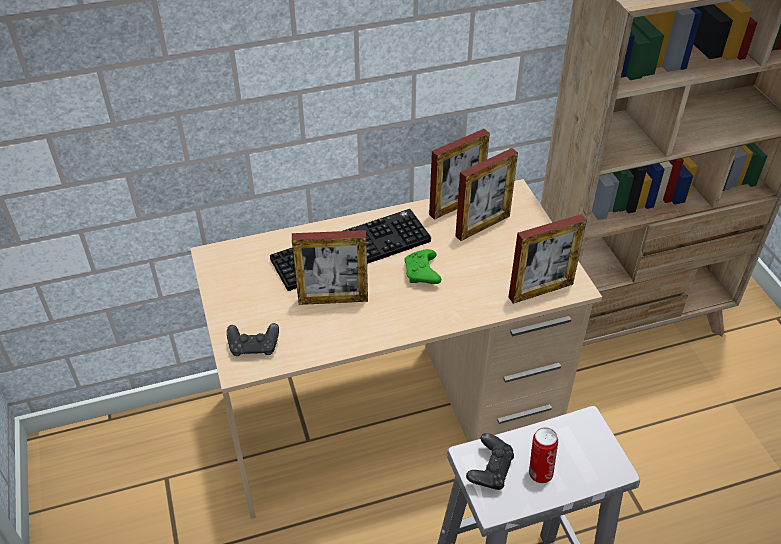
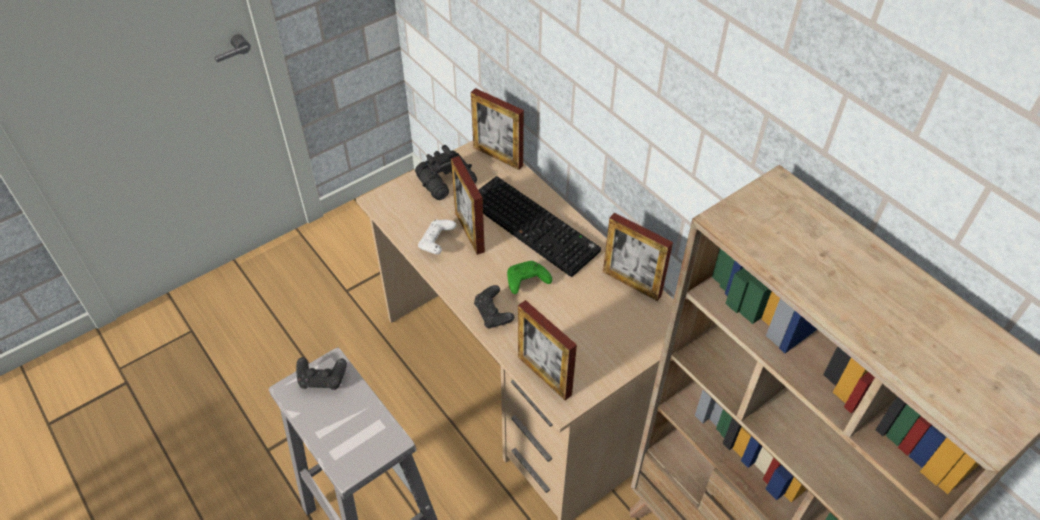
camera: 70 degrees right, 5 degrees up
black game controller [227,323,279,356] -> black game controller moved to [474,285,514,328]
picture frame [455,148,518,241] -> picture frame moved to [471,88,524,170]
can [529,427,558,483] -> none
none -> black binoculars [415,145,477,200]
none -> white game controller [418,220,456,254]

